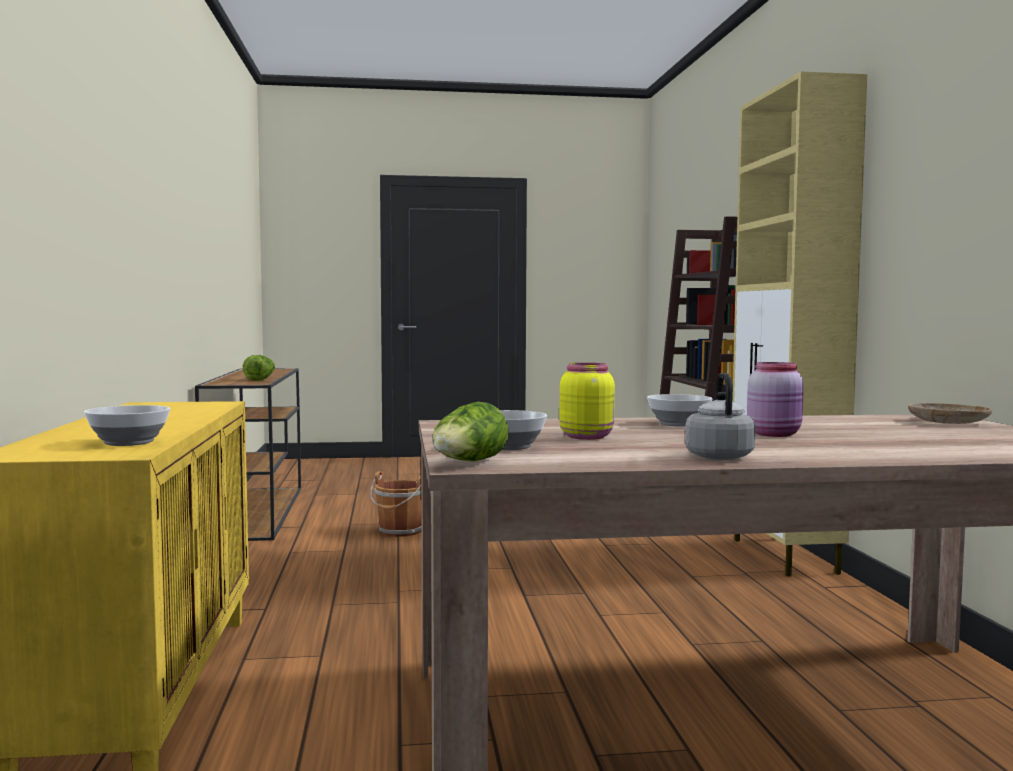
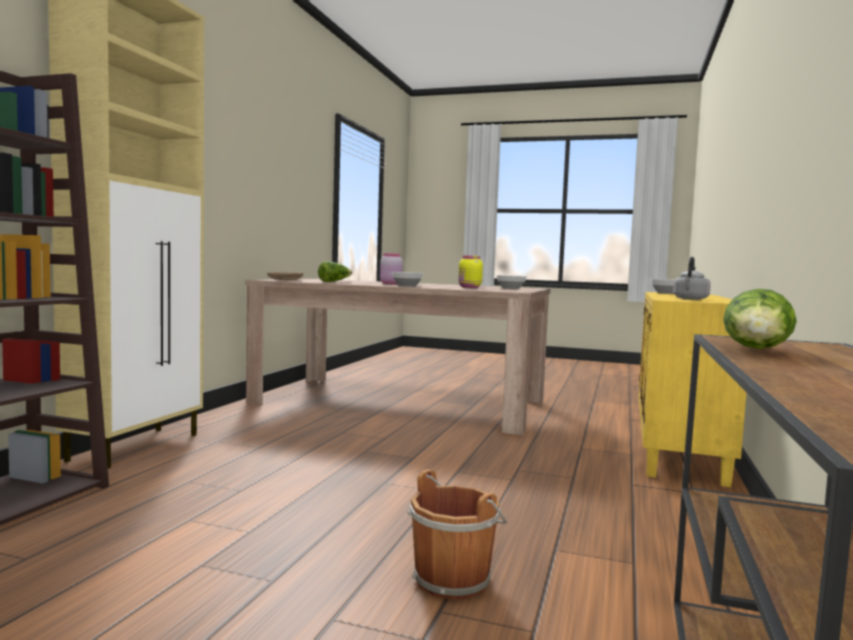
camera: 155 degrees left, 0 degrees up
lettuce [433,402,508,461] -> lettuce moved to [318,261,352,282]
grey kettle [685,373,755,460] -> grey kettle moved to [673,257,711,300]

